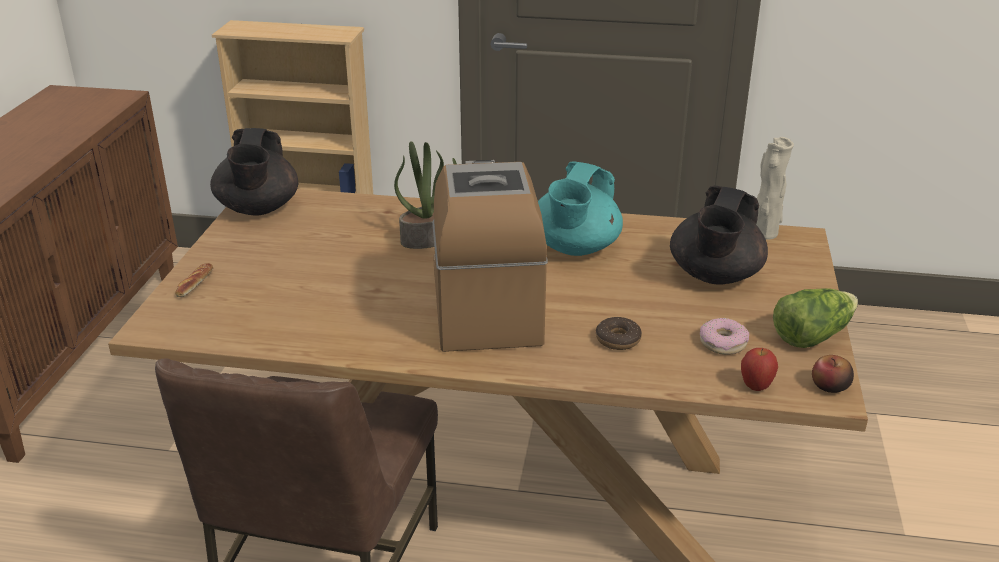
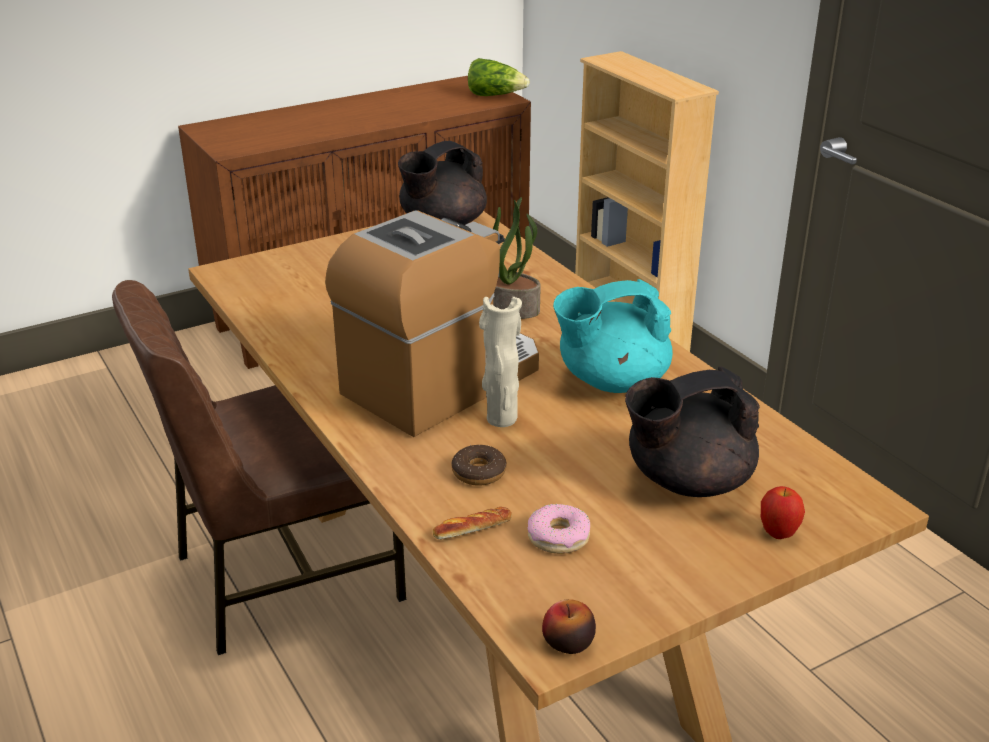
camera: 50 degrees right, 0 degrees up
bread [175,263,213,297] -> bread moved to [433,507,512,540]
apple [741,348,778,391] -> apple moved to [761,486,805,539]
beige vase [756,137,794,240] -> beige vase moved to [479,297,522,427]
lettuce [773,288,858,348] -> lettuce moved to [468,58,530,96]

